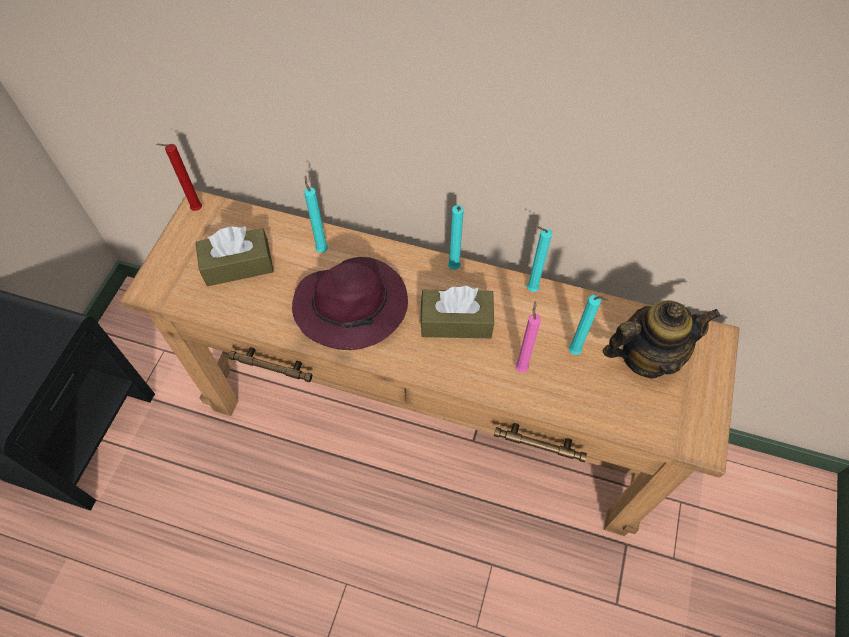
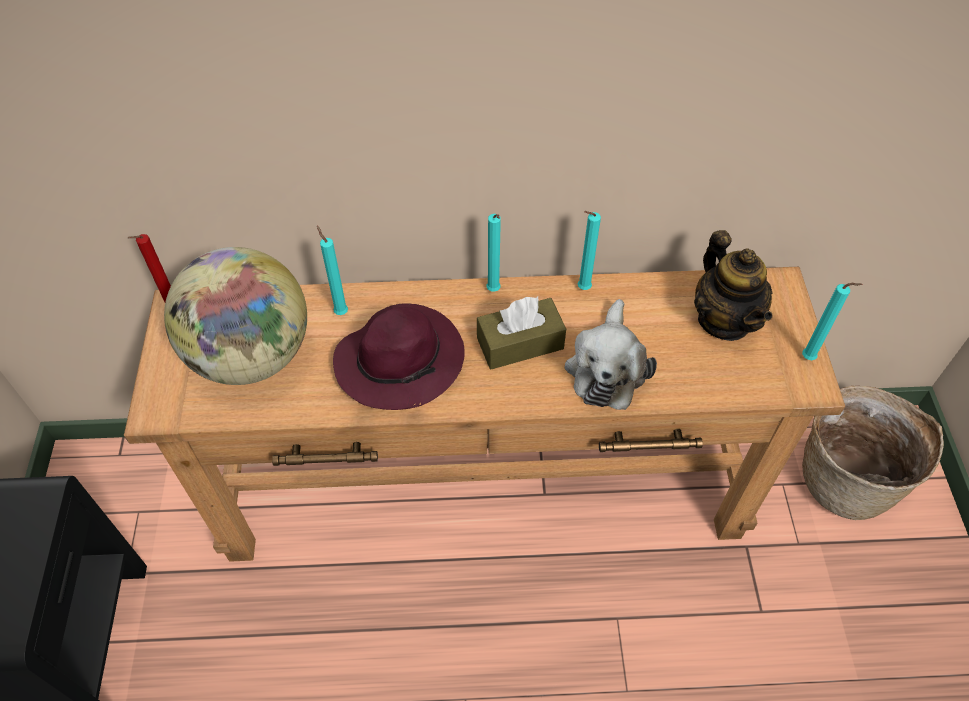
camera: 20 degrees left, 5 degrees down
brown tissue box [196,226,274,286] -> globe [164,247,307,385]
pink candle [515,301,541,373] -> plush toy [565,299,657,410]
turquoise candle [569,295,609,355] -> turquoise candle moved to [802,283,863,360]
teapot [603,300,721,378] -> teapot turned 105 degrees clockwise [694,230,773,341]
none -> basket [802,386,944,520]

